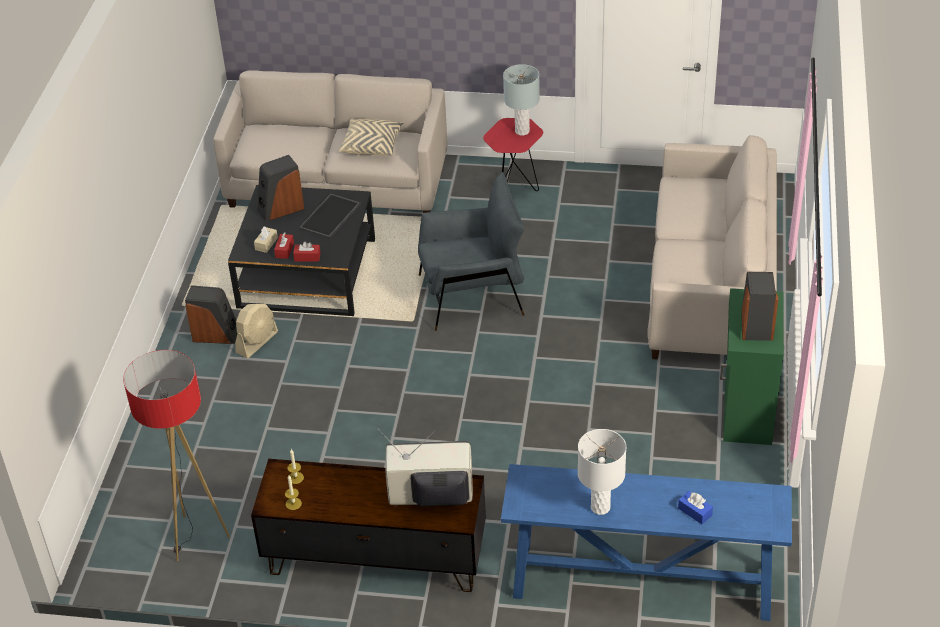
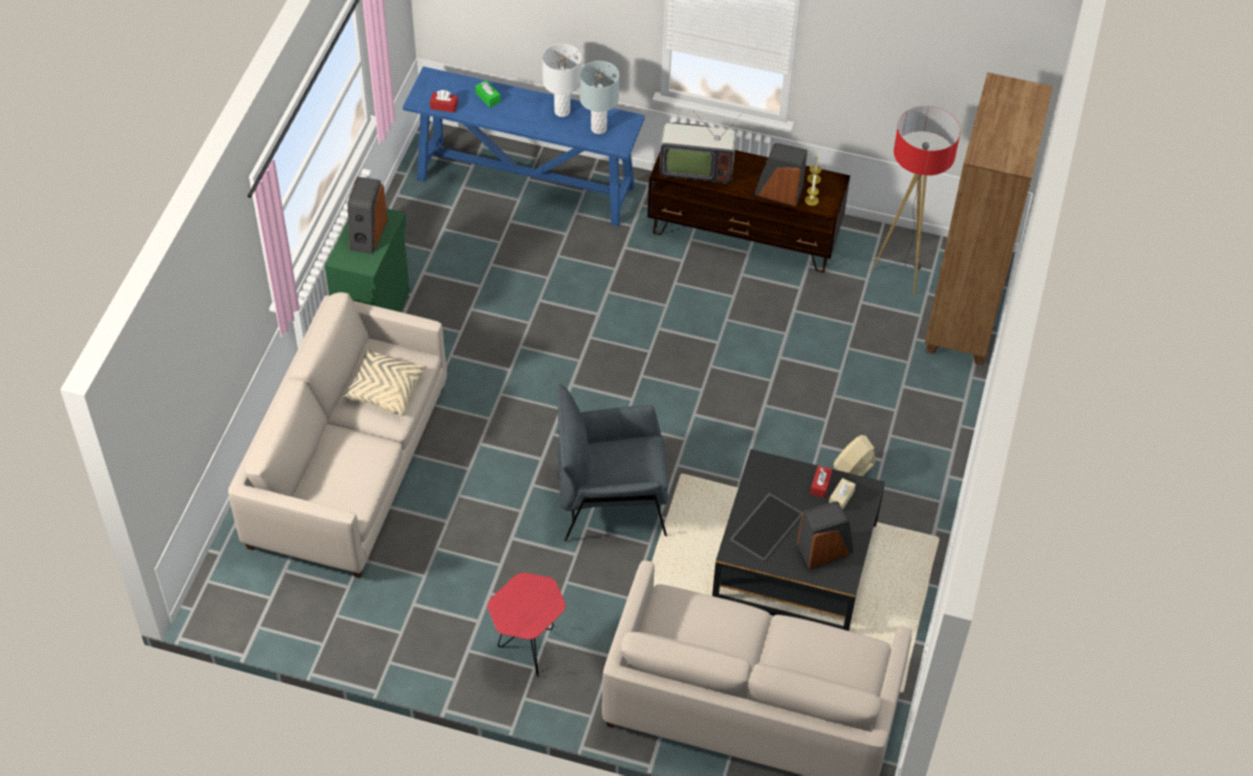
camera: 175 degrees left, 10 degrees up
speaker [185,285,238,344] -> speaker moved to [754,143,807,207]
red tissue box [293,241,321,262] -> red tissue box moved to [430,90,458,113]
beige pillow [339,118,404,156] -> beige pillow moved to [341,349,426,416]
grey table lamp [503,64,540,135] -> grey table lamp moved to [580,61,619,134]
blue tissue box [678,491,713,524] -> green tissue box [475,80,501,107]
none -> brown bookcase [925,72,1053,365]

